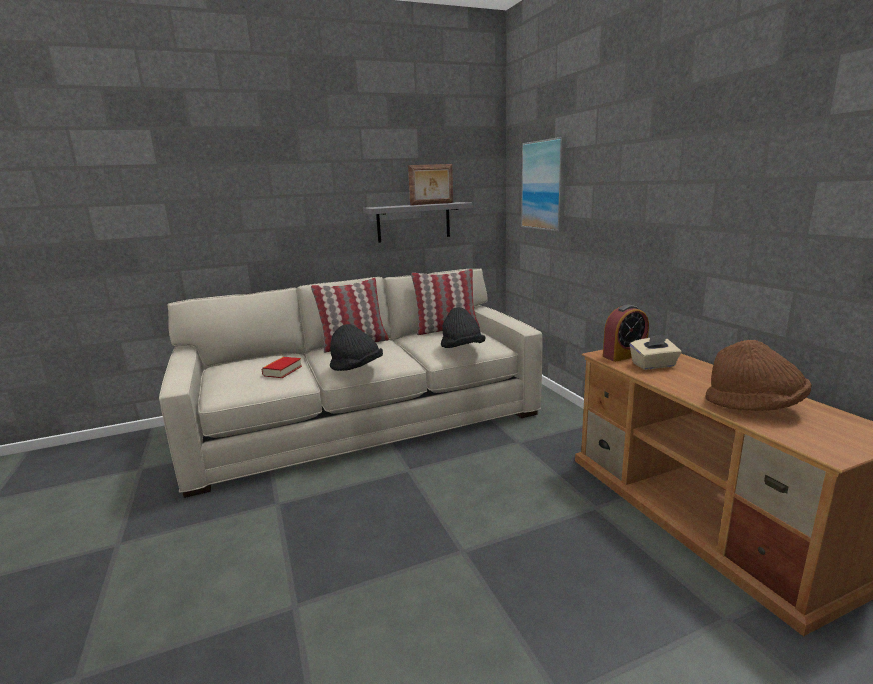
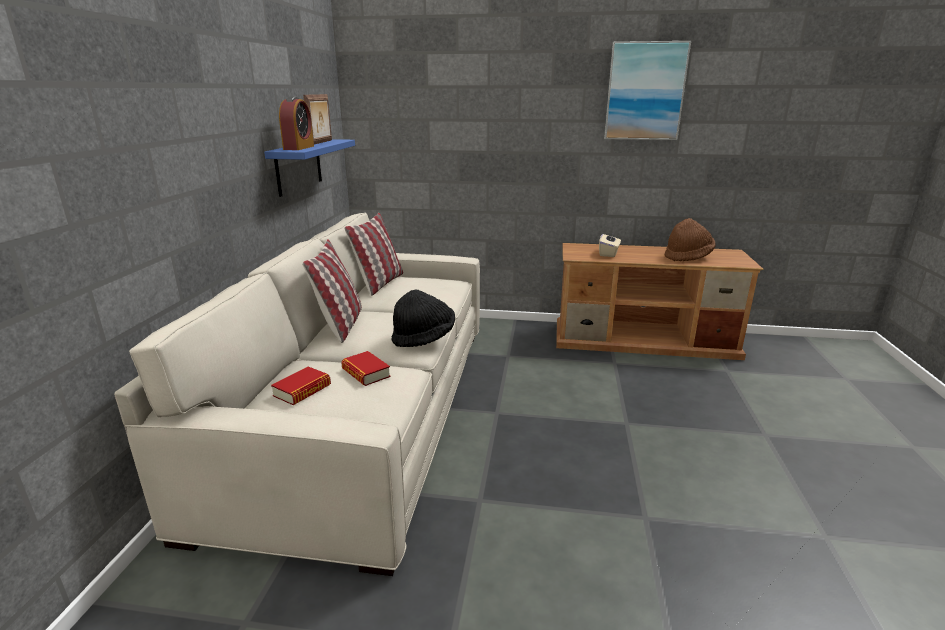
camera: 60 degrees left, 5 degrees up
grey shelf [363,202,473,243] -> blue shelf [264,139,355,197]
black hat [441,307,486,348] -> none
picture [521,137,567,232] -> picture moved to [604,41,691,140]
alarm clock [603,305,649,362] -> alarm clock moved to [279,96,314,150]
none -> book [271,367,331,405]

